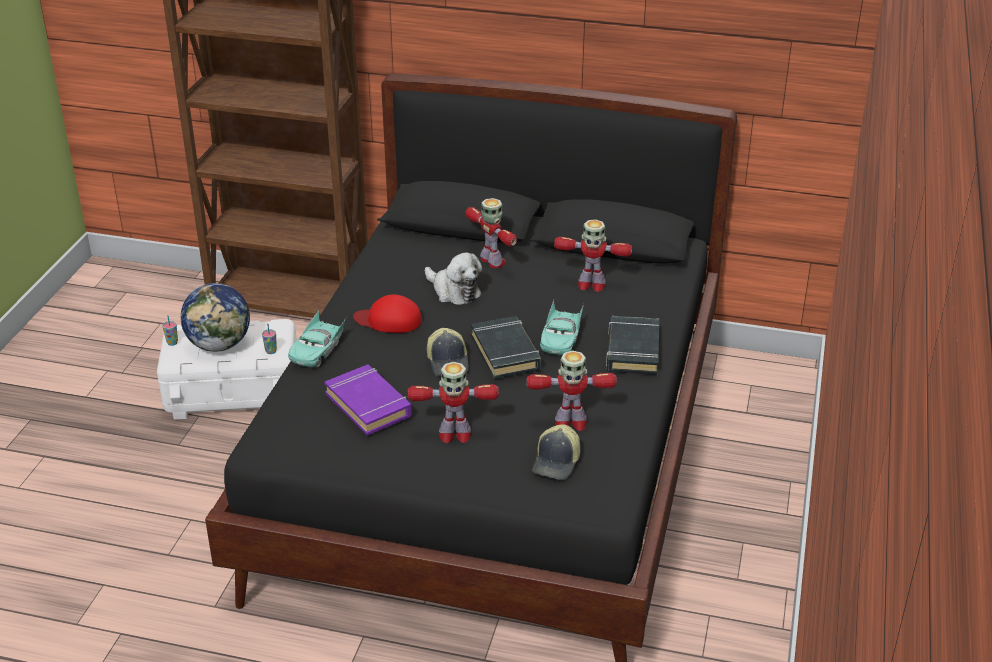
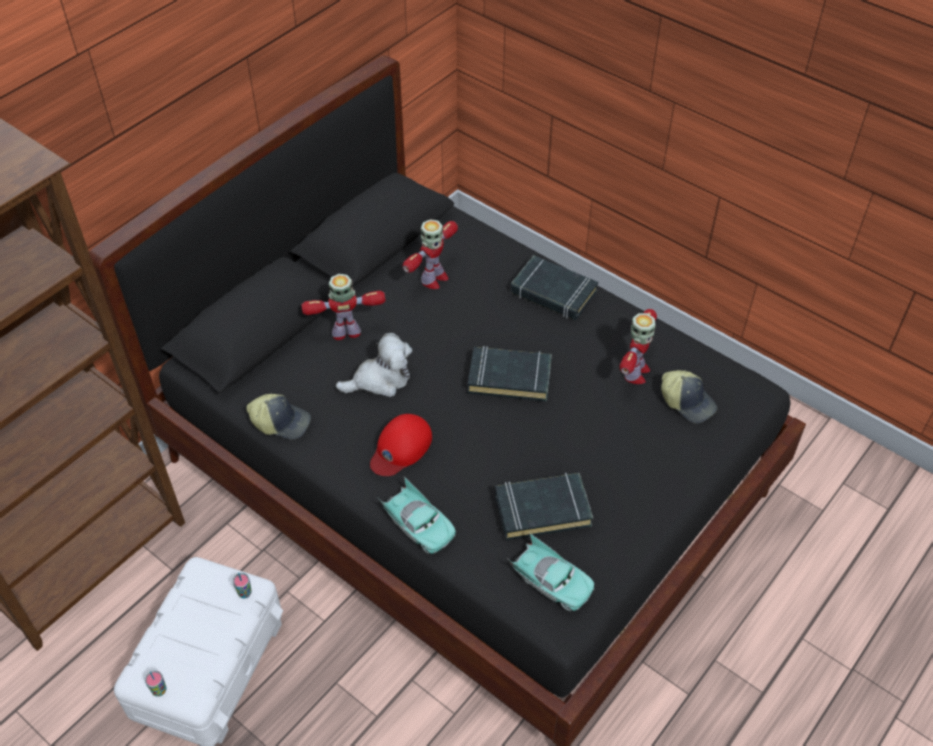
camera: 65 degrees left, 15 degrees up
globe [181,283,250,352] -> none
purple book [324,364,412,435] -> black book [495,473,593,540]
toy robot [408,362,499,443] -> none
cap [427,328,469,376] -> cap moved to [246,394,311,440]
turquoise toy car [540,300,584,355] -> turquoise toy car moved to [507,533,594,611]

